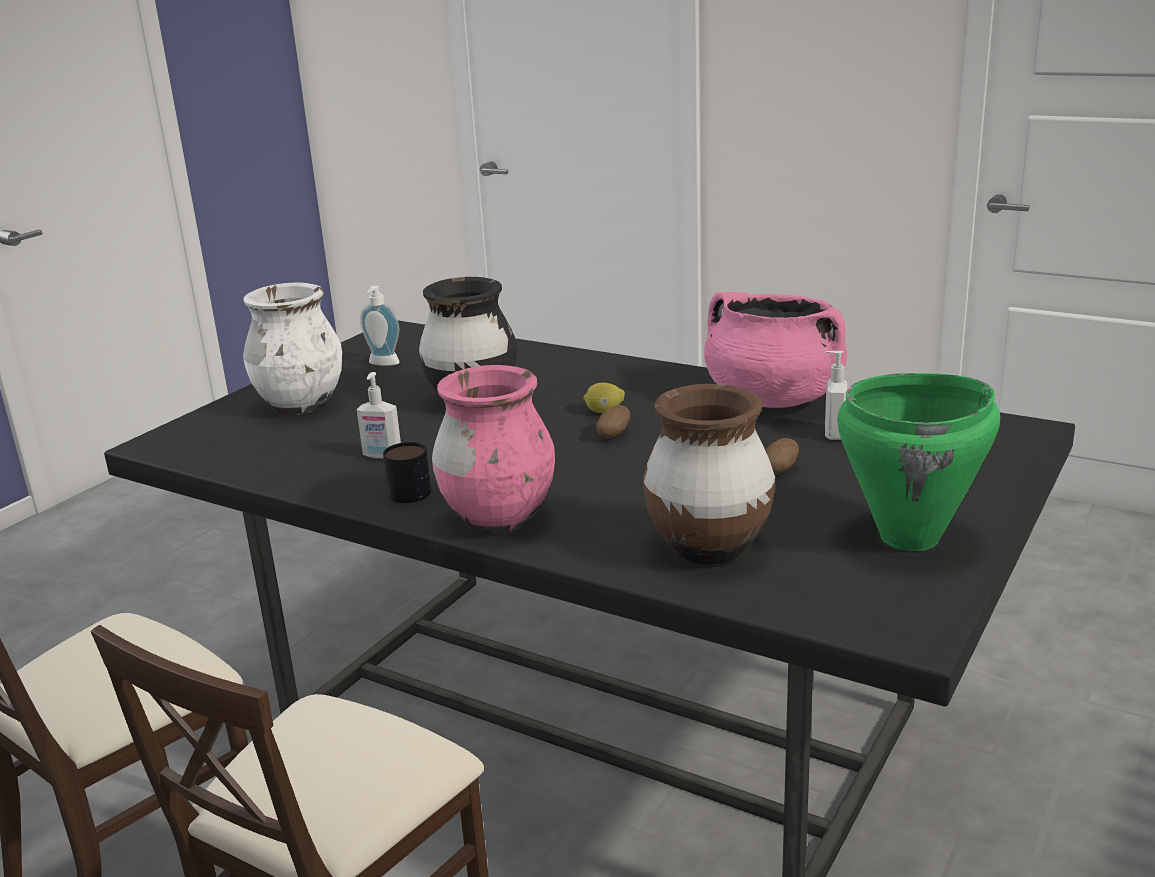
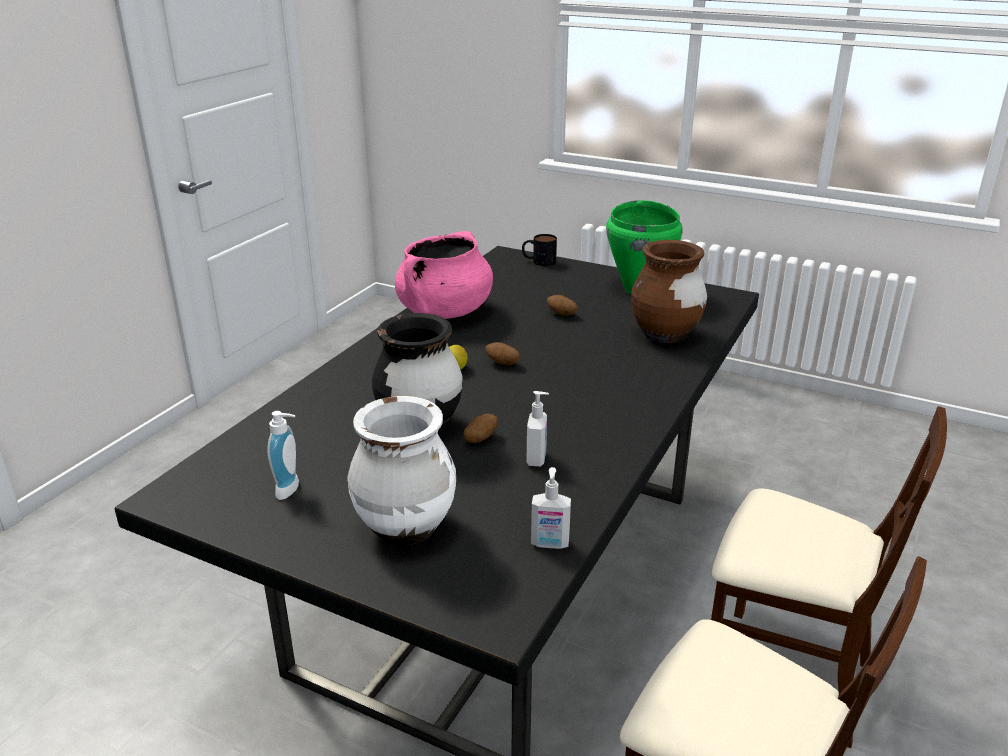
camera: 95 degrees left, 5 degrees up
mug [383,442,431,503] -> mug moved to [522,234,557,266]
pink vase [432,365,555,534] -> none
soap dispenser [825,351,847,440] -> soap dispenser moved to [531,467,571,549]
none -> potato [464,414,498,443]

